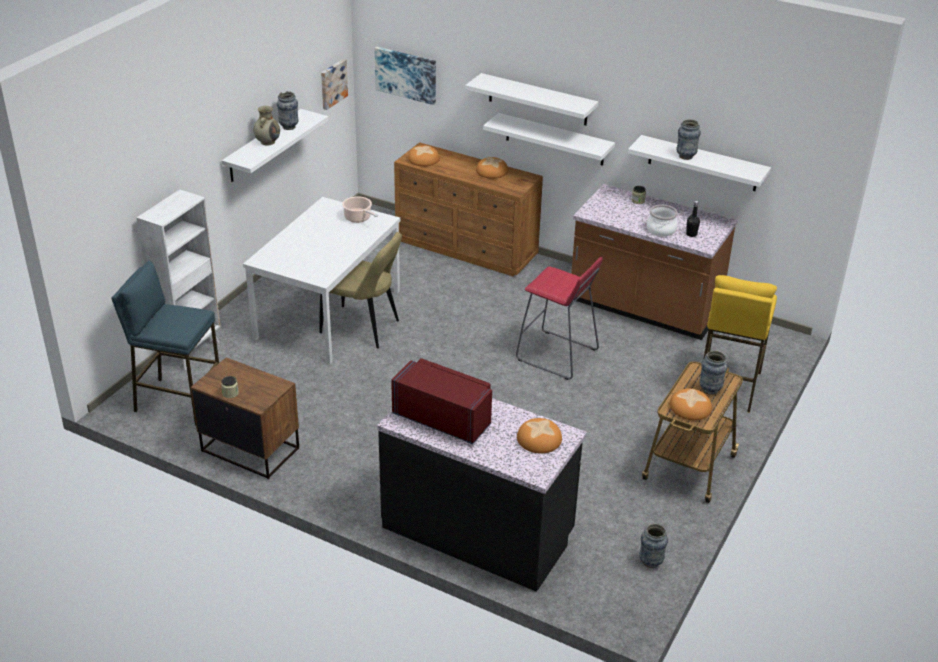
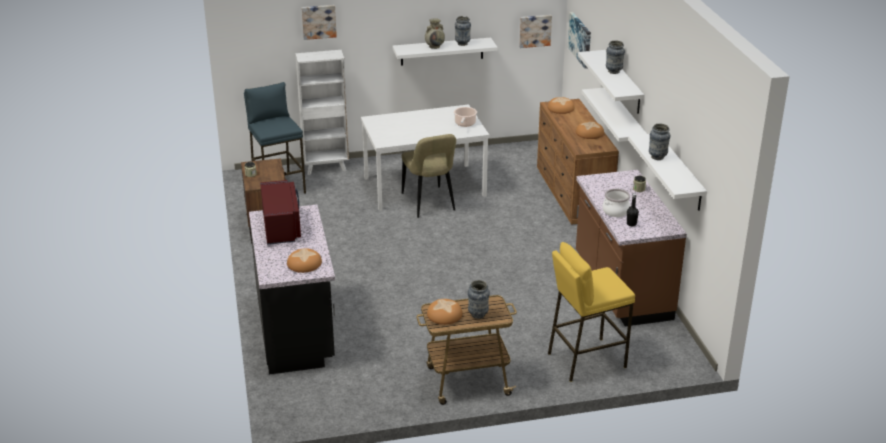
camera: 50 degrees right, 5 degrees down
red stool [516,257,603,380] -> none
vase [639,524,668,568] -> vase moved to [606,40,625,74]
none -> picture [301,5,337,40]

